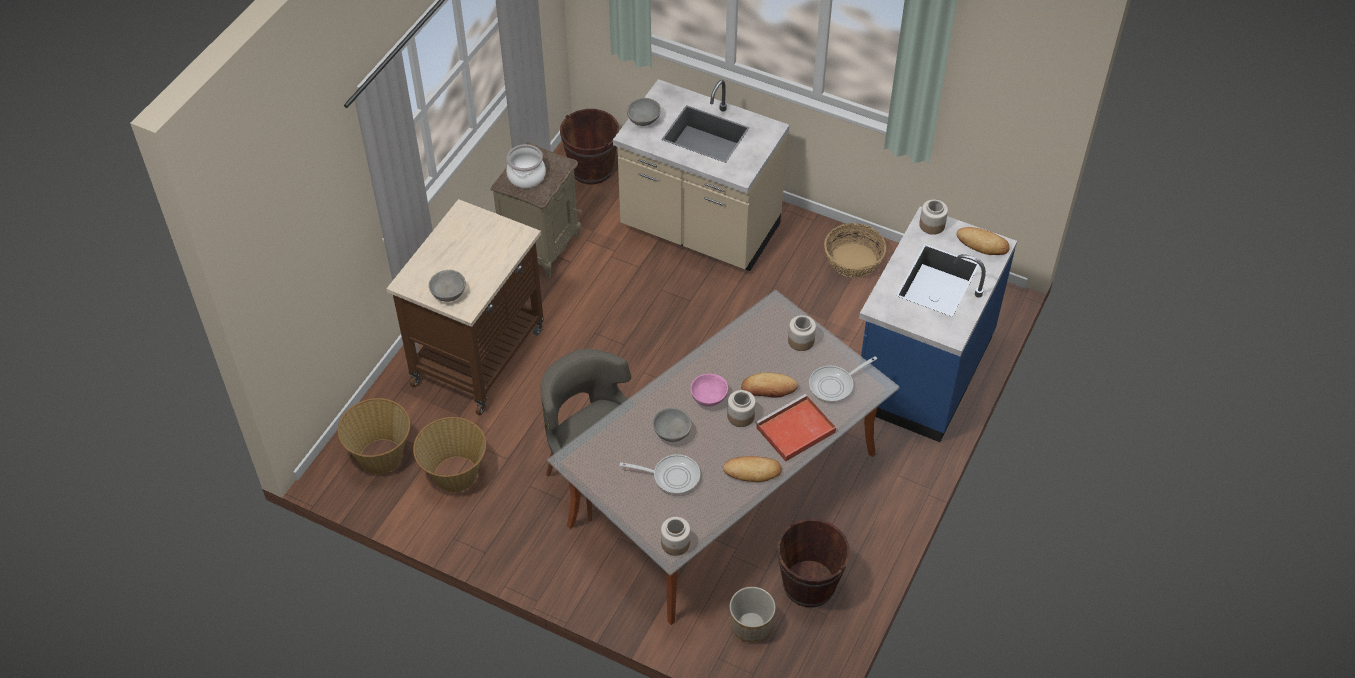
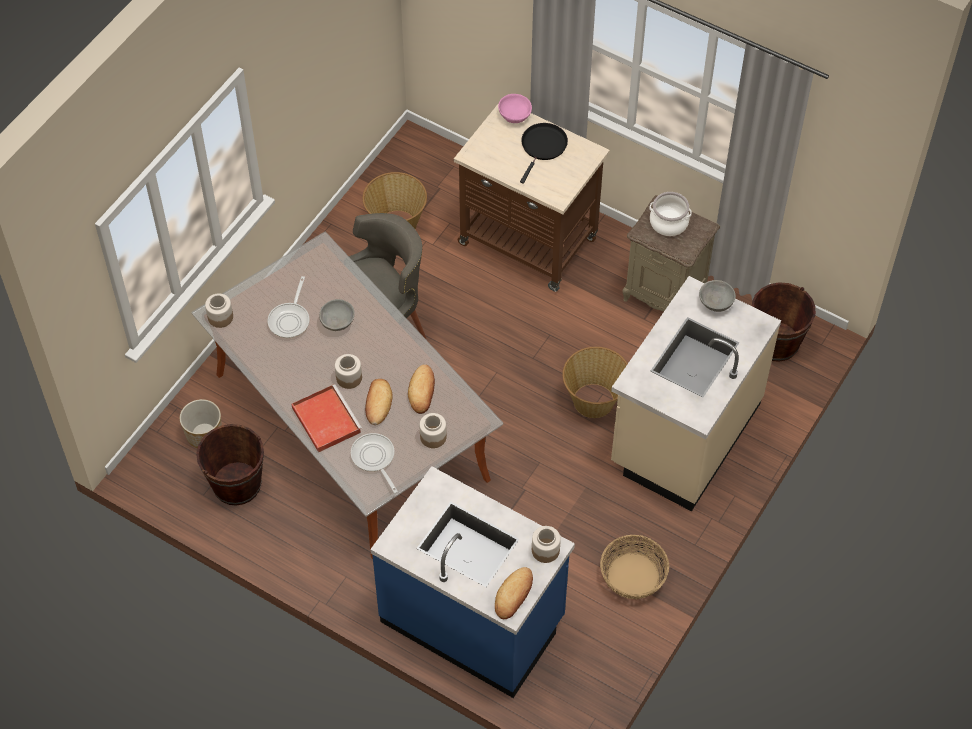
camera: 95 degrees right, 5 degrees up
basket [338,398,410,474] -> basket moved to [562,347,628,418]
grey bowl [429,270,466,302] -> none
pink bowl [690,374,728,407] -> pink bowl moved to [498,94,532,123]
bread [723,456,782,482] -> bread moved to [408,364,435,414]
none -> black frying pan [520,123,568,184]

